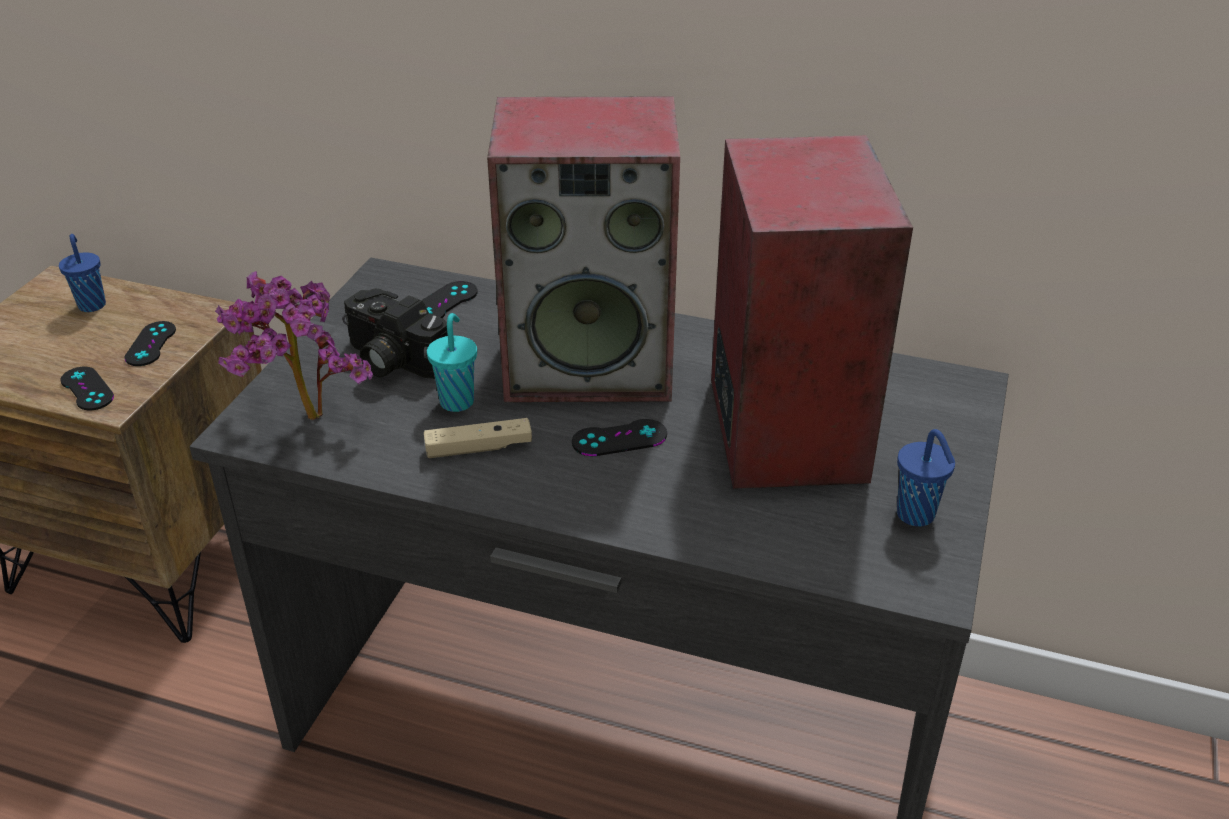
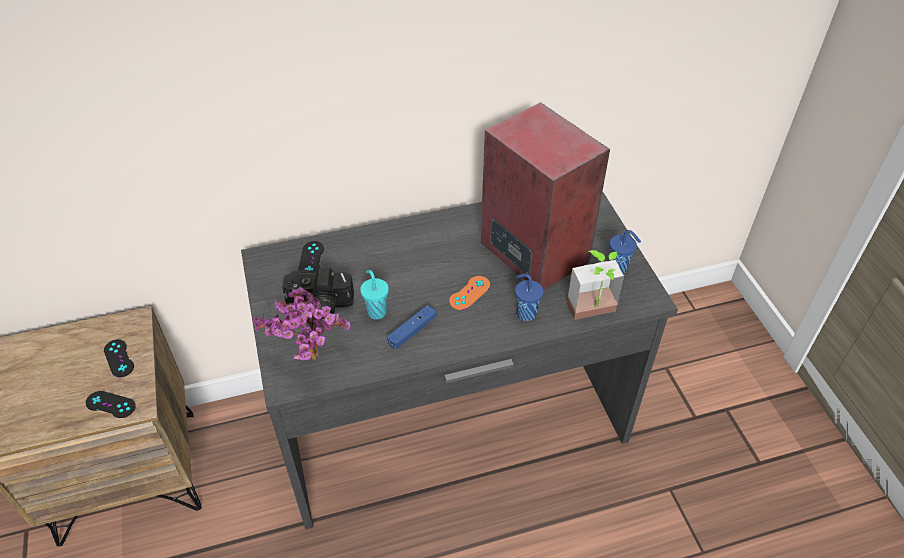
camera: 35 degrees left, 10 degrees up
blue cup [59,234,106,312] -> blue cup moved to [515,274,543,321]
beige game controller [424,418,532,458] -> blue game controller [387,305,437,349]
speaker [487,96,680,402] -> none
black game controller [572,419,667,456] -> orange game controller [449,276,490,310]
none -> potted plant [567,250,624,320]

